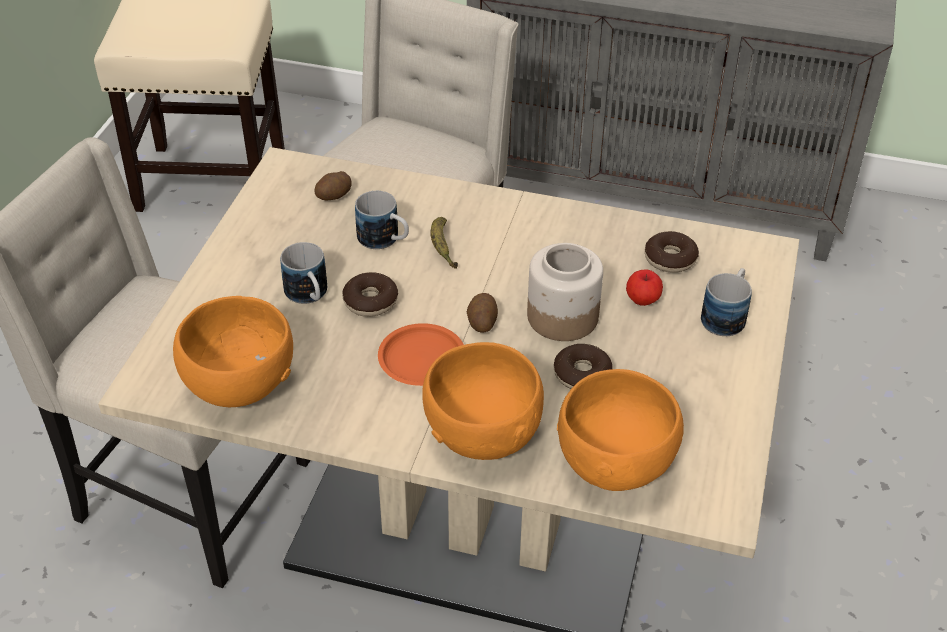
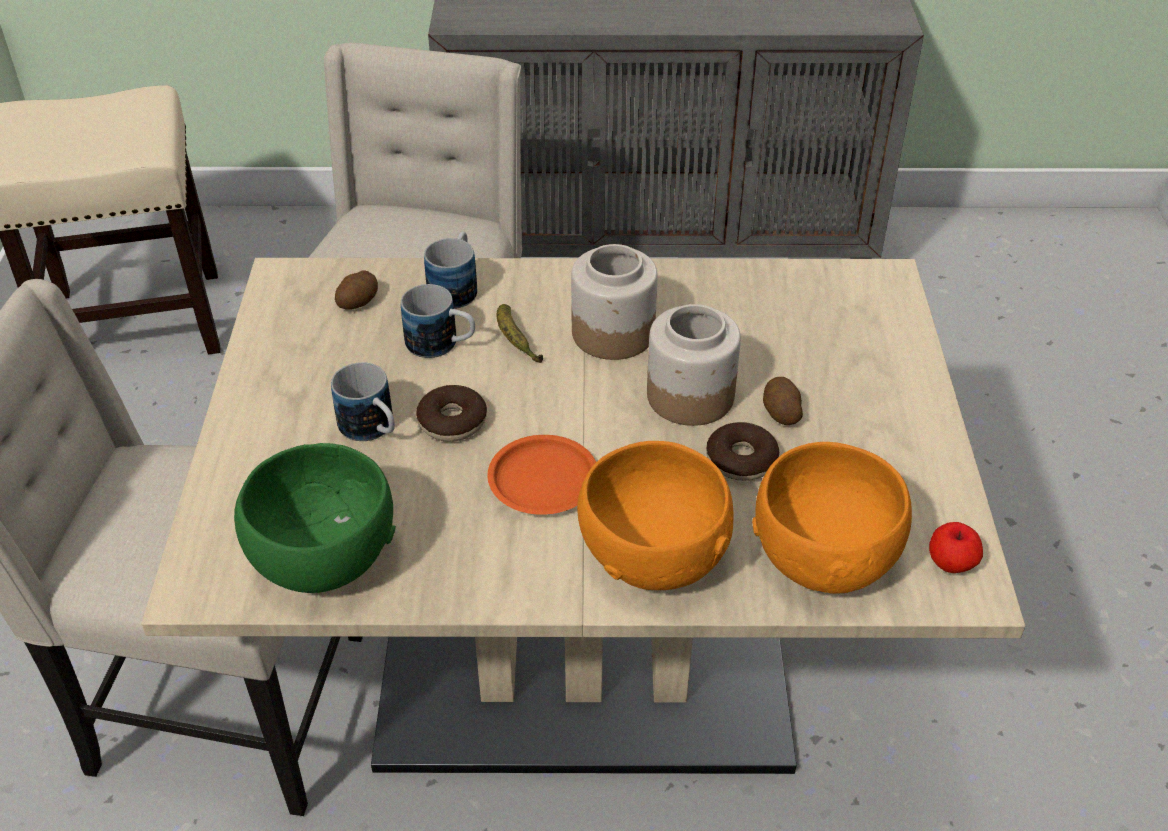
camera: 15 degrees left, 0 degrees up
orange bowl [173,296,293,407] -> green bowl [234,443,396,593]
potato [467,293,498,333] -> potato moved to [763,377,803,425]
apple [626,269,663,306] -> apple moved to [929,522,983,573]
donut [645,231,699,273] -> none
mug [701,268,752,336] -> mug moved to [424,232,477,309]
none -> jar [571,244,658,360]

